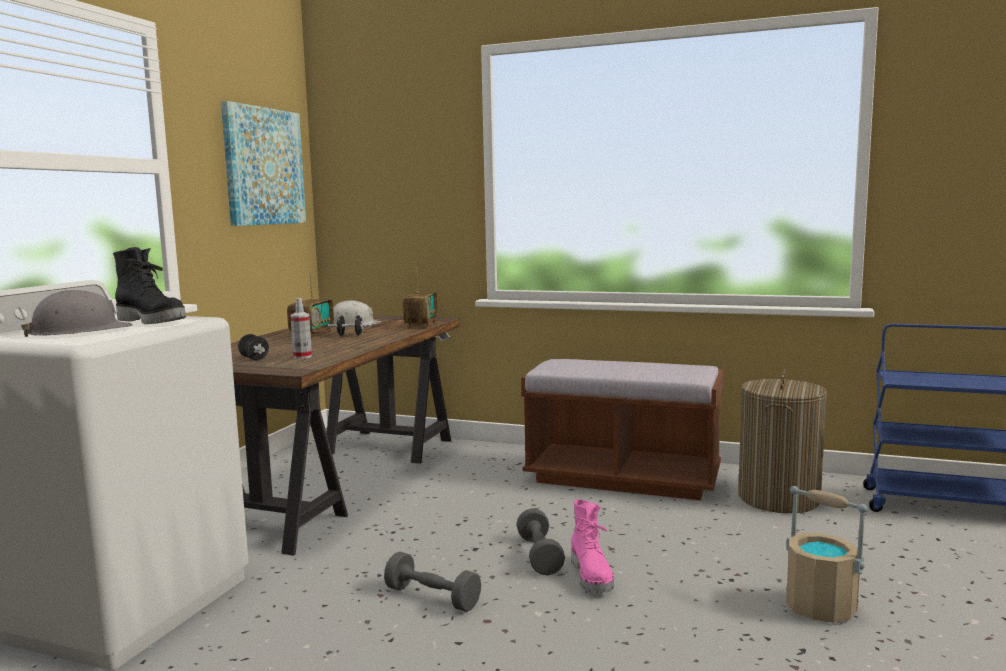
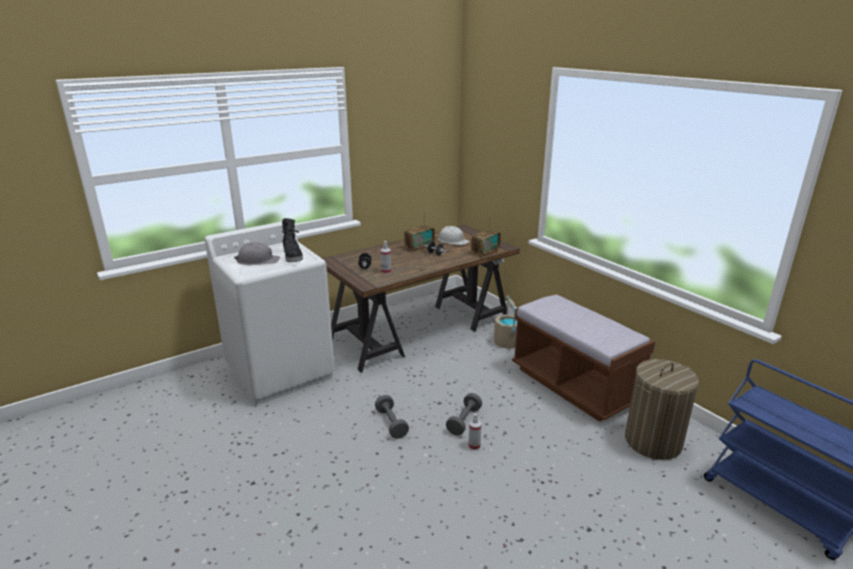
camera: 35 degrees right, 15 degrees up
picture [221,101,306,226] -> none
pink boot [571,500,614,593] -> spray bottle [468,414,481,450]
beige bucket [786,486,867,623] -> beige bucket moved to [494,296,517,349]

